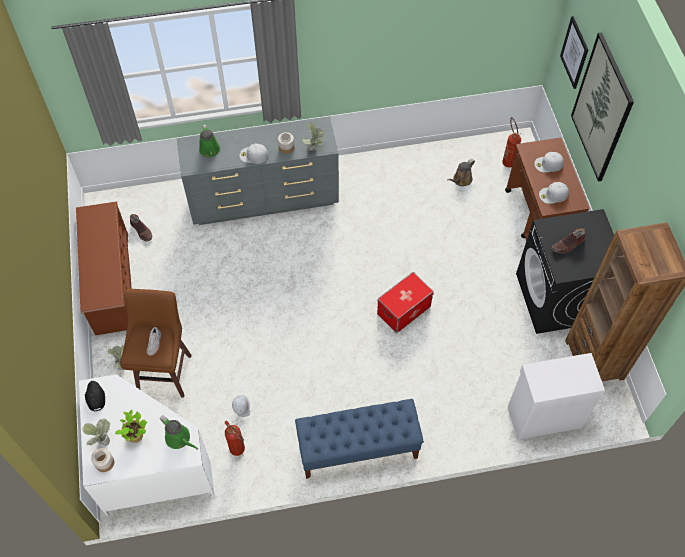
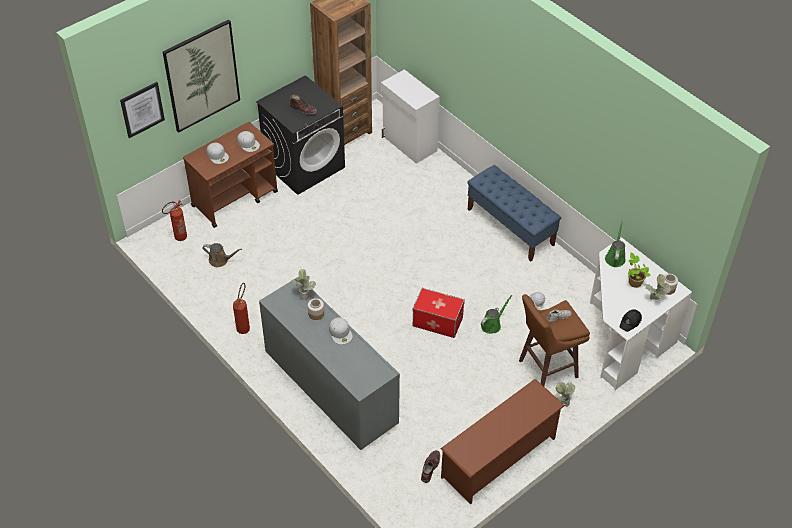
camera: 120 degrees left, 10 degrees down
green watering can [199,124,220,157] -> green watering can moved to [481,295,512,334]
fire extinguisher [224,420,245,456] -> fire extinguisher moved to [233,283,250,334]
storage box [377,272,434,333] -> storage box moved to [413,288,465,338]

